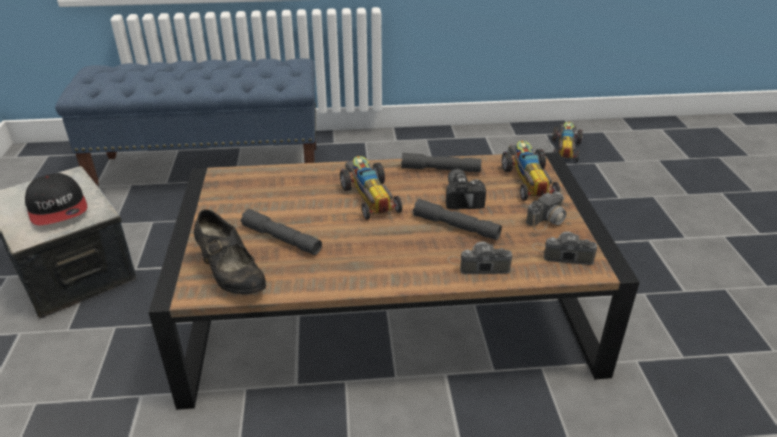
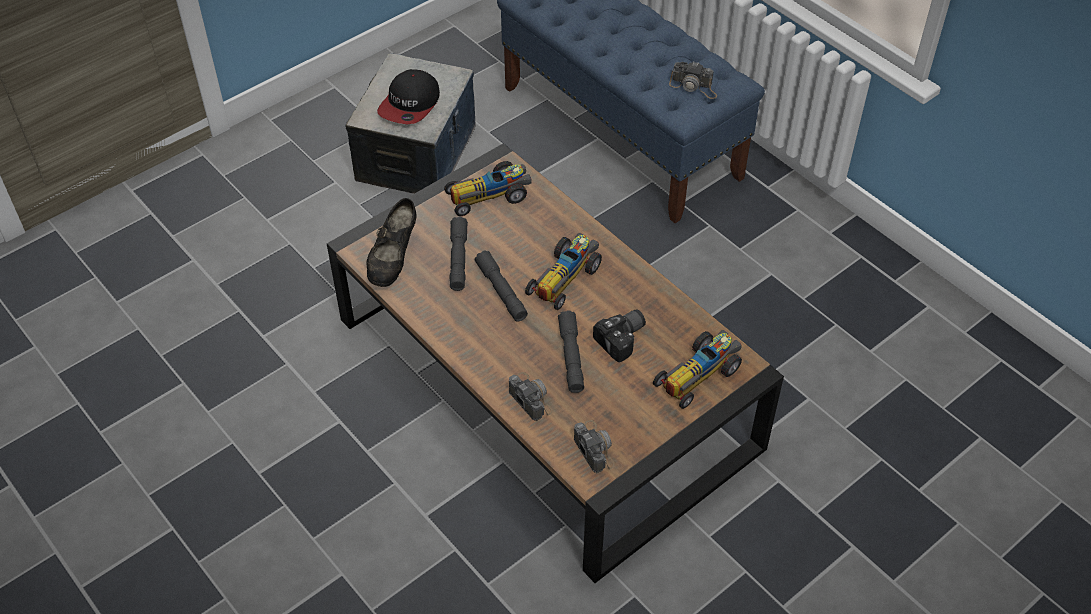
camera: 55 degrees right, 15 degrees up
grey flashlight [401,152,482,172] -> grey flashlight moved to [475,250,528,322]
camera [526,192,580,232] -> camera moved to [669,62,717,99]
toy car [552,122,583,162] -> toy car moved to [444,161,532,216]

